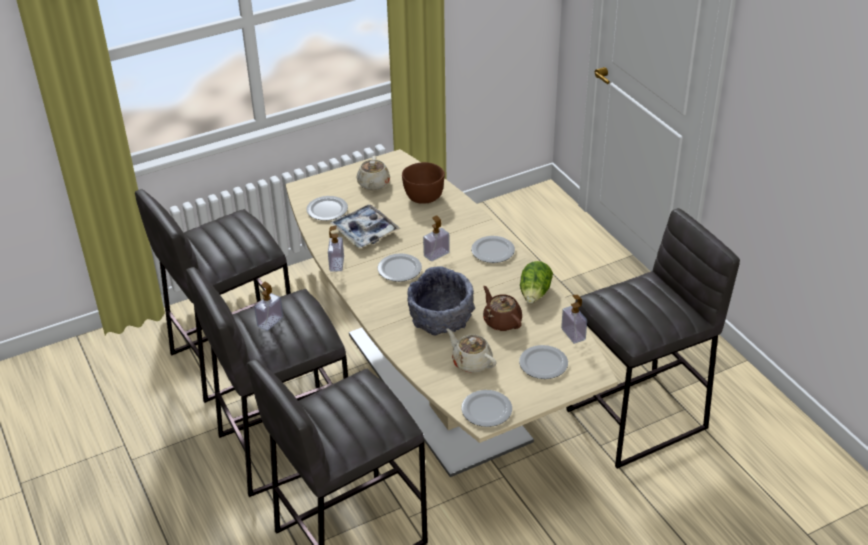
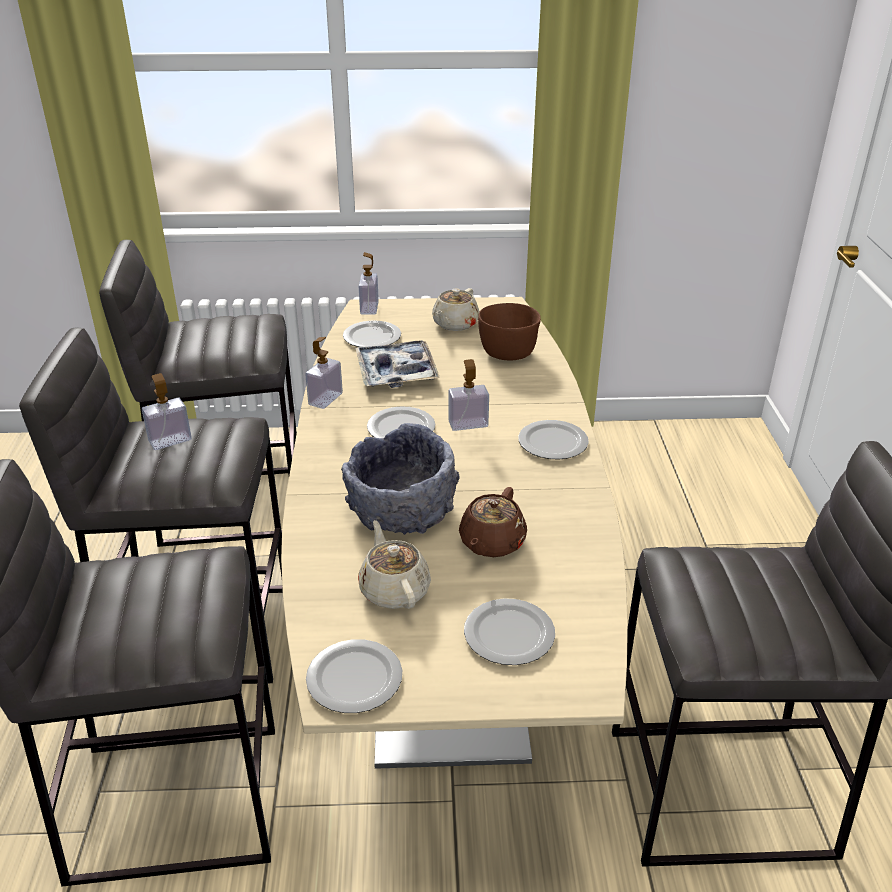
camera: 25 degrees right, 5 degrees down
brown teapot [483,286,522,331] -> brown teapot turned 150 degrees counterclockwise [459,487,527,557]
lettuce [520,261,553,303] -> none
soap dispenser [561,295,587,344] -> soap dispenser moved to [359,252,379,315]

